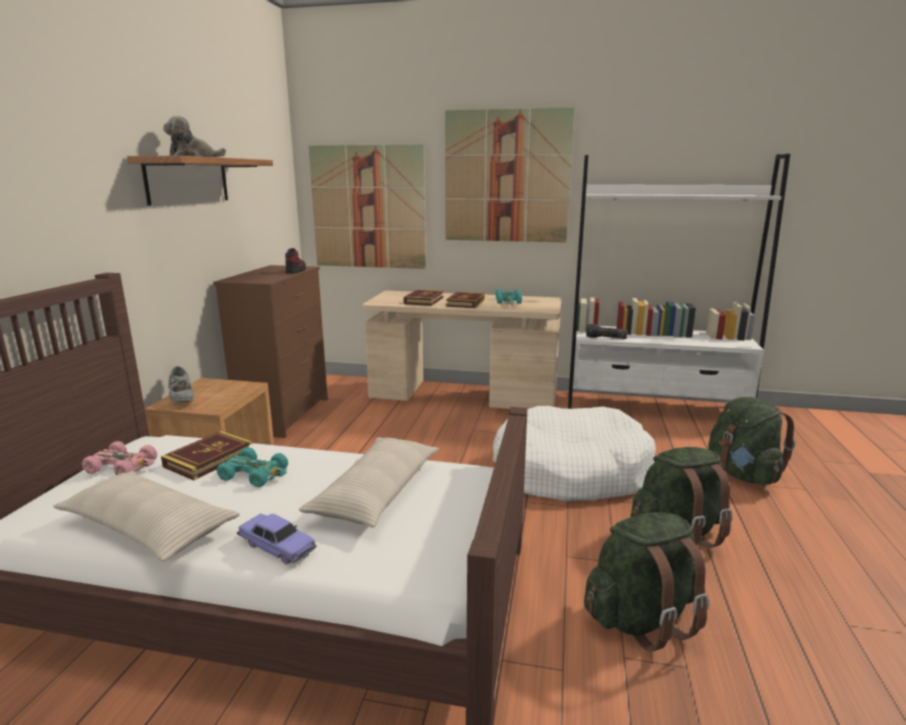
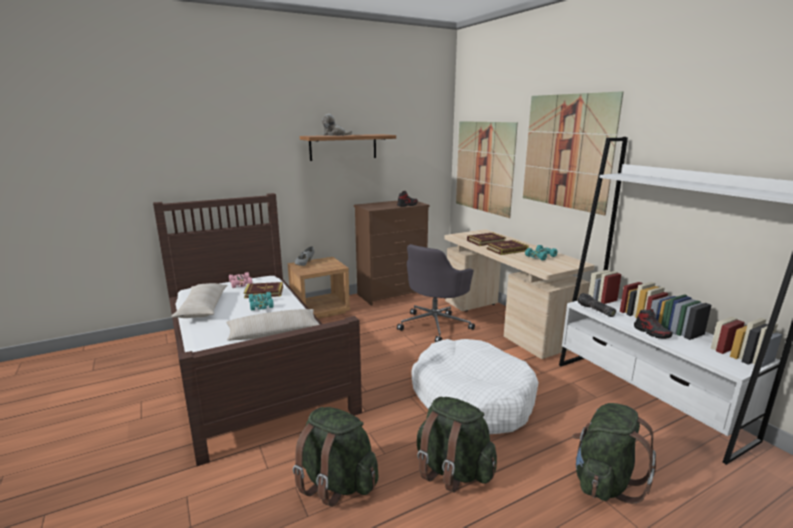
camera: 50 degrees right, 0 degrees up
toy car [237,514,317,565] -> none
none -> grey office chair [397,244,475,342]
none -> shoe [634,309,673,339]

